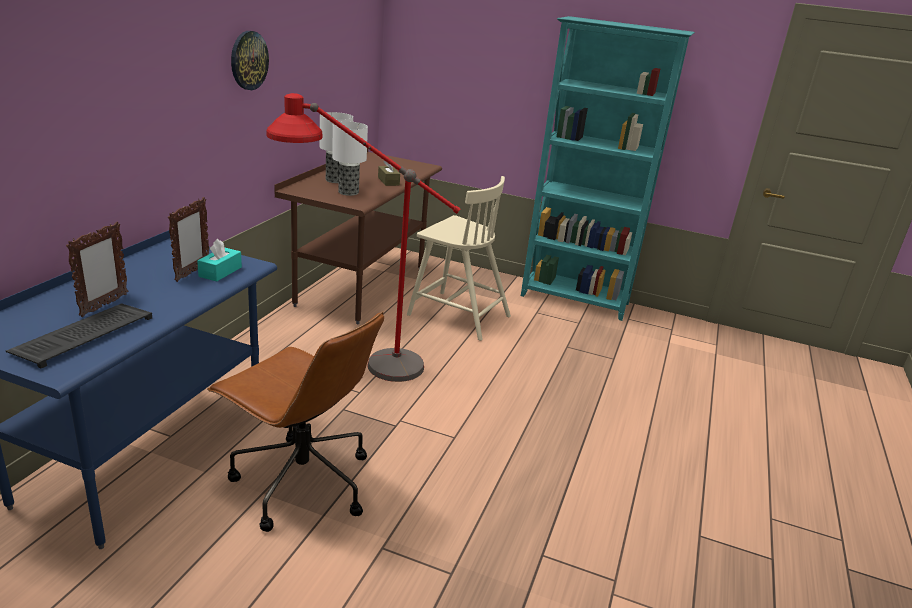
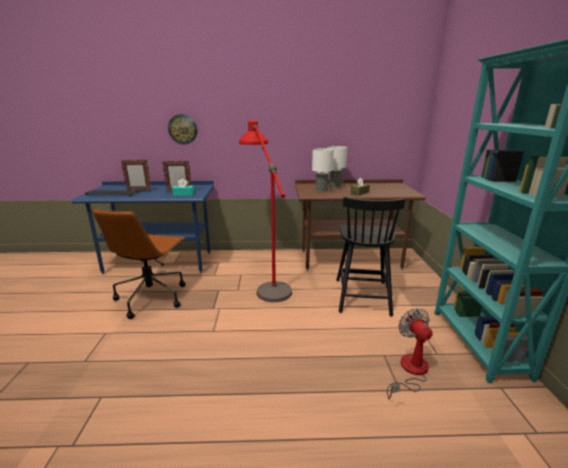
camera: 70 degrees right, 5 degrees down
wall clock [231,31,269,90] -> wall clock moved to [168,114,197,144]
beige chair [407,176,511,341] -> black chair [337,197,405,317]
none -> fan [387,308,433,399]

